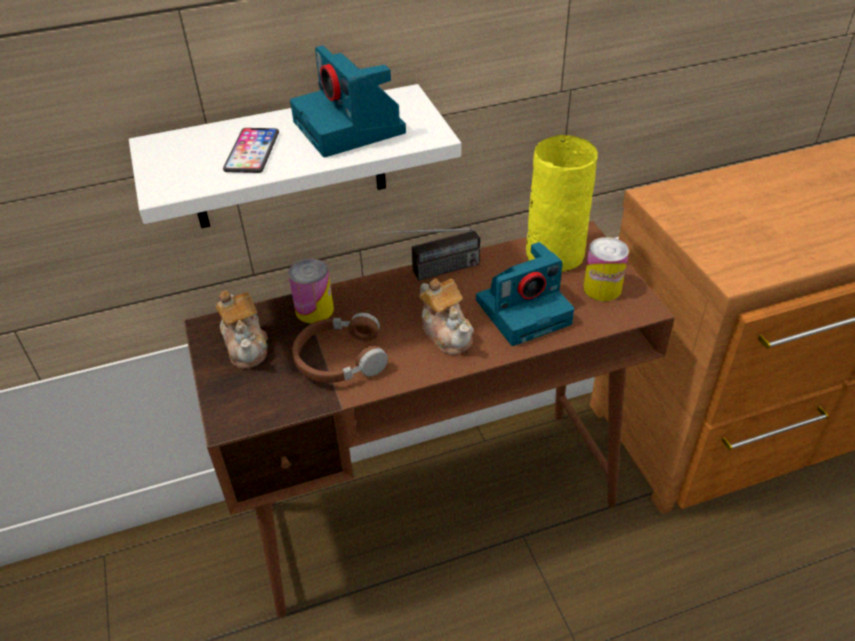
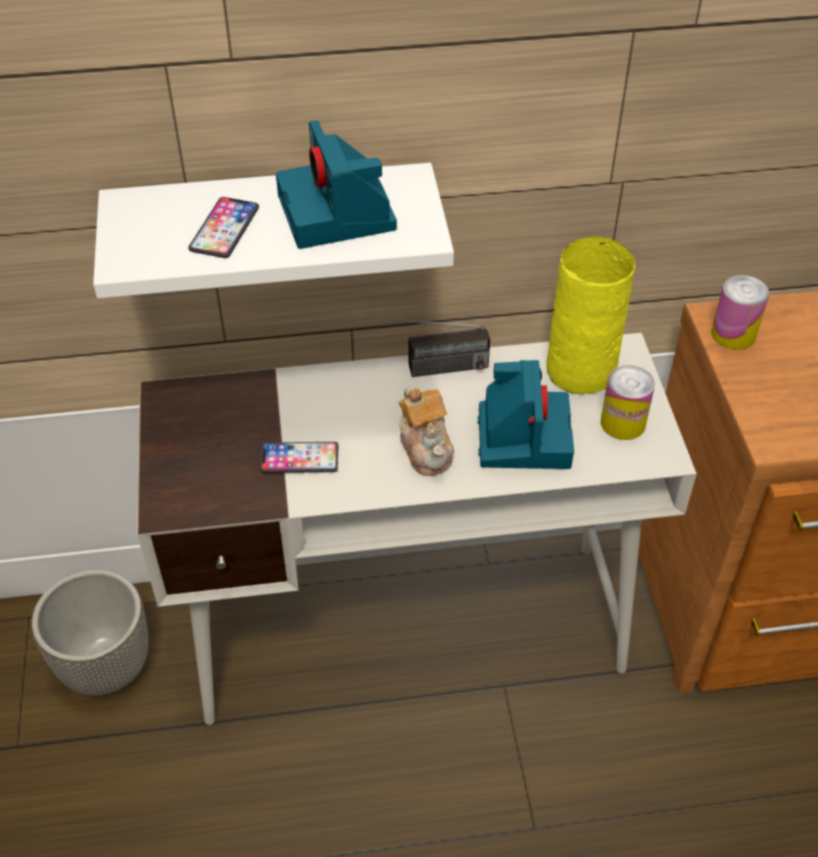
camera: 10 degrees right, 5 degrees up
brown desk [183,221,675,618] -> white desk [137,333,697,725]
teapot [216,290,268,369] -> none
can [288,259,334,323] -> can moved to [711,275,769,350]
brown headphones [292,313,388,383] -> phone [260,442,338,473]
camera [476,242,574,346] -> camera turned 75 degrees counterclockwise [478,360,574,469]
none -> planter [31,569,148,696]

